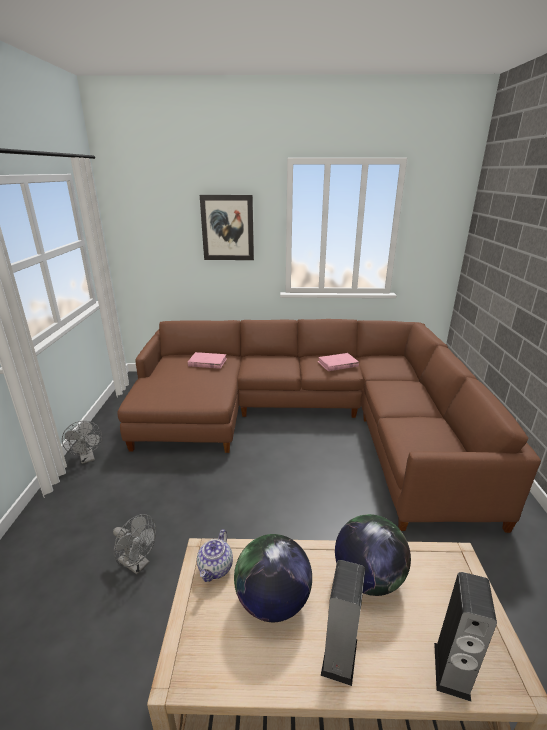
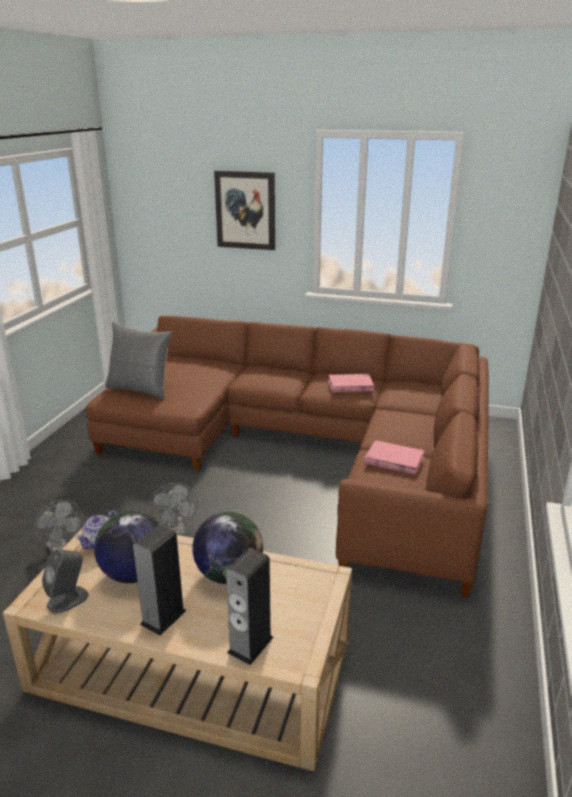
camera: 15 degrees right, 0 degrees up
grey fan [62,421,102,464] -> grey fan moved to [150,483,198,536]
pink book [188,352,227,369] -> pink book moved to [364,440,425,475]
none -> grey speaker [42,549,88,613]
none -> grey pillow [105,322,172,399]

